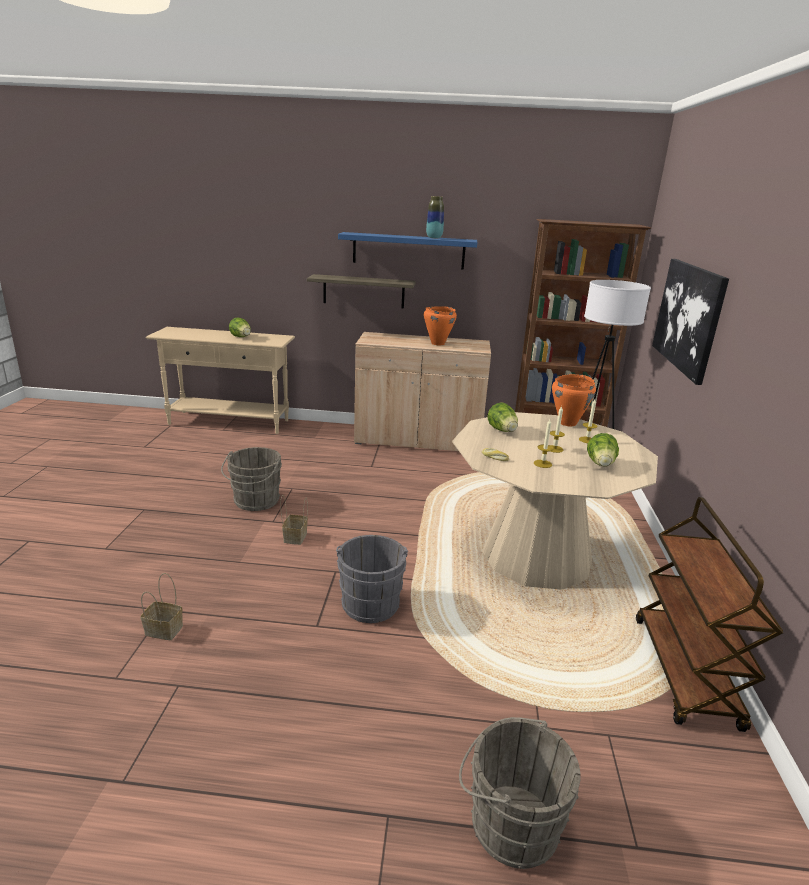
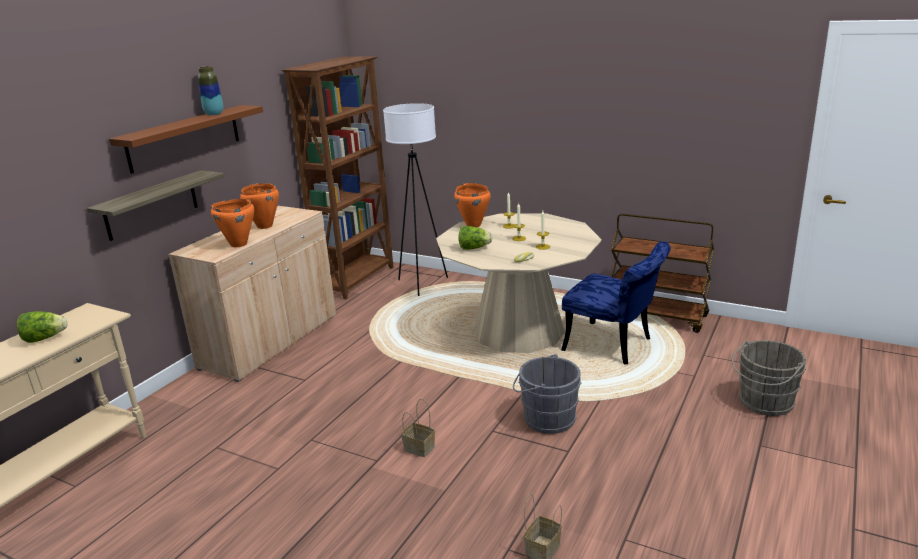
camera: 65 degrees left, 0 degrees up
grey bucket [221,447,282,511] -> none
blue shelf [338,232,478,269] -> brown shelf [109,105,263,174]
lettuce [587,433,619,467] -> none
picture [652,259,729,385] -> none
none -> orange cooking pot [211,199,254,247]
none -> blue chair [561,241,671,365]

